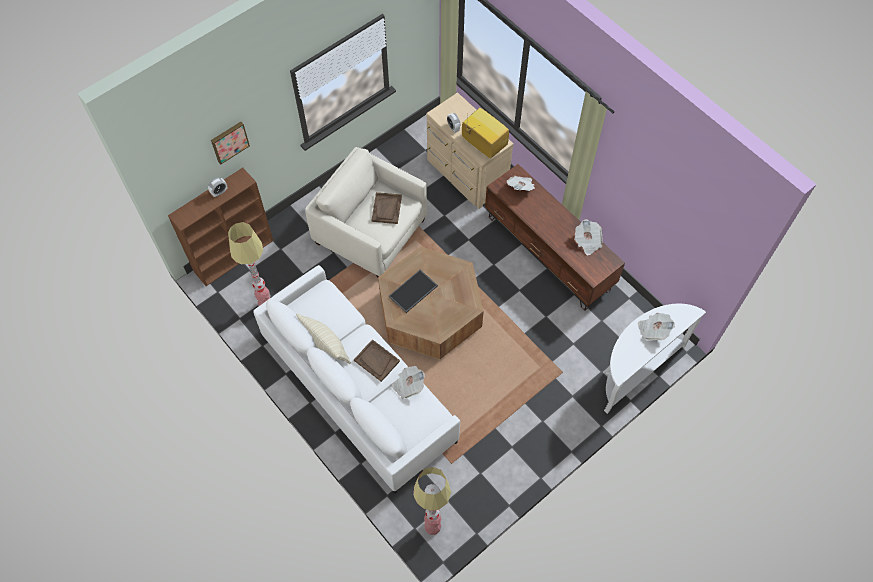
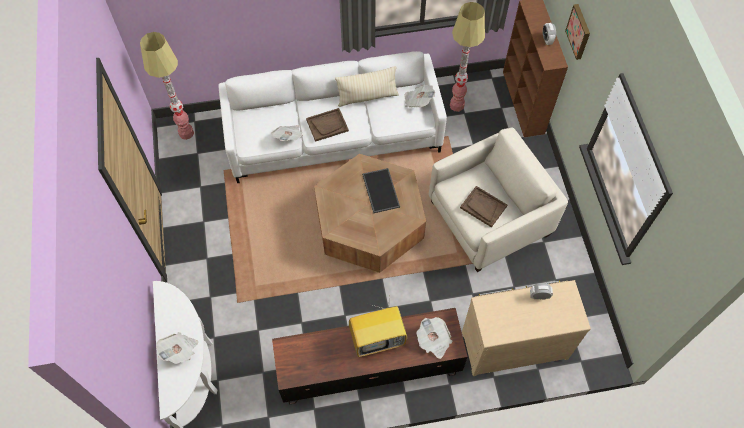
camera: 120 degrees right, 0 degrees up
television [462,108,509,158] -> television moved to [349,303,407,357]
newspaper [575,219,603,256] -> newspaper moved to [404,85,435,108]

